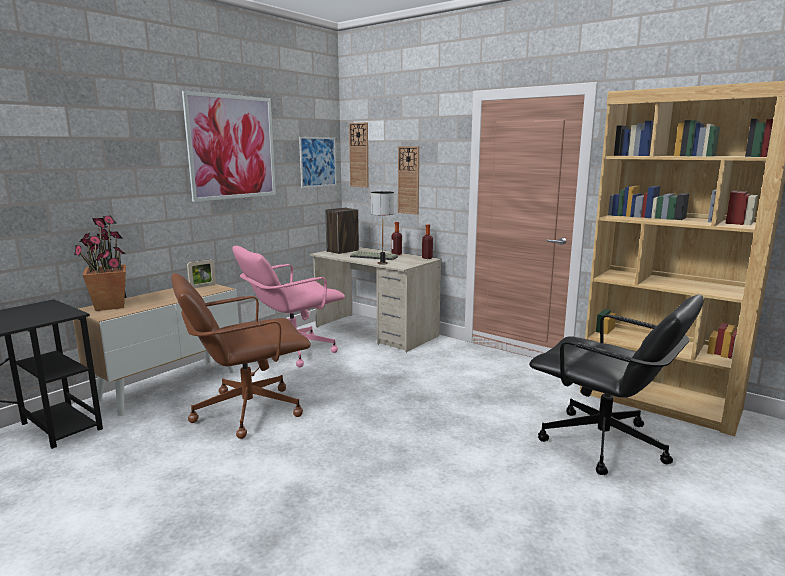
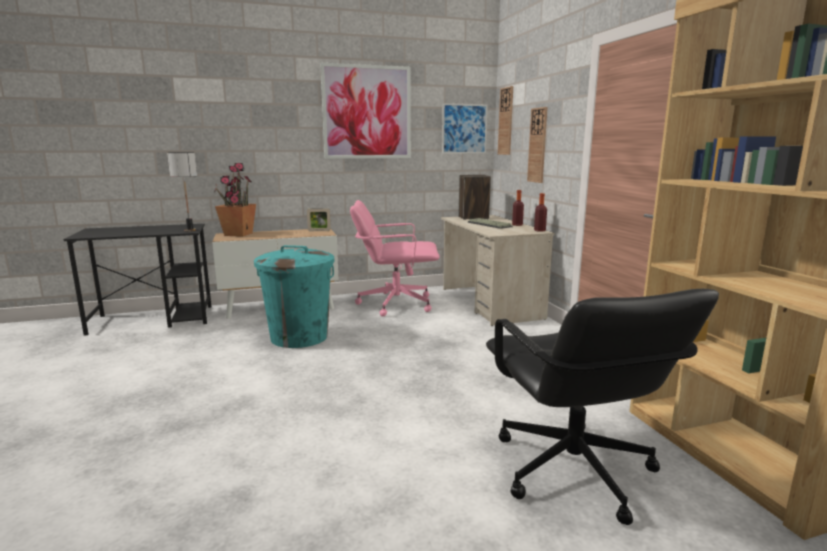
camera: 35 degrees right, 0 degrees up
brown office chair [171,273,311,439] -> turquoise trash can [254,245,334,348]
table lamp [371,191,394,265] -> table lamp moved to [167,152,197,232]

